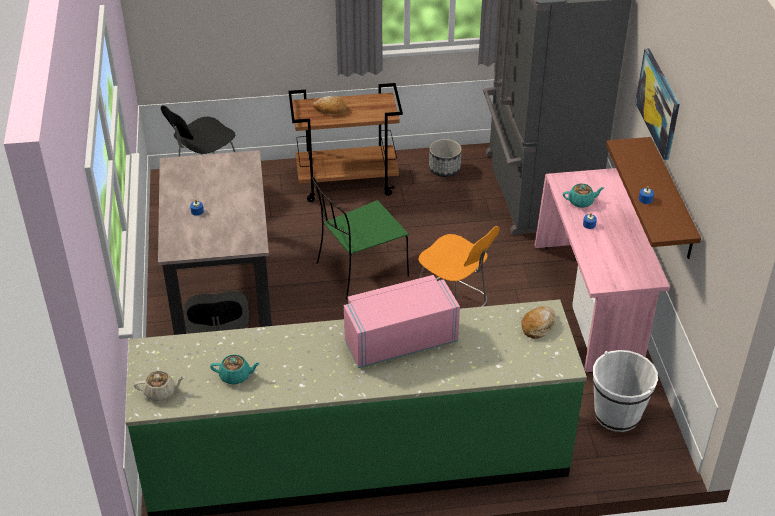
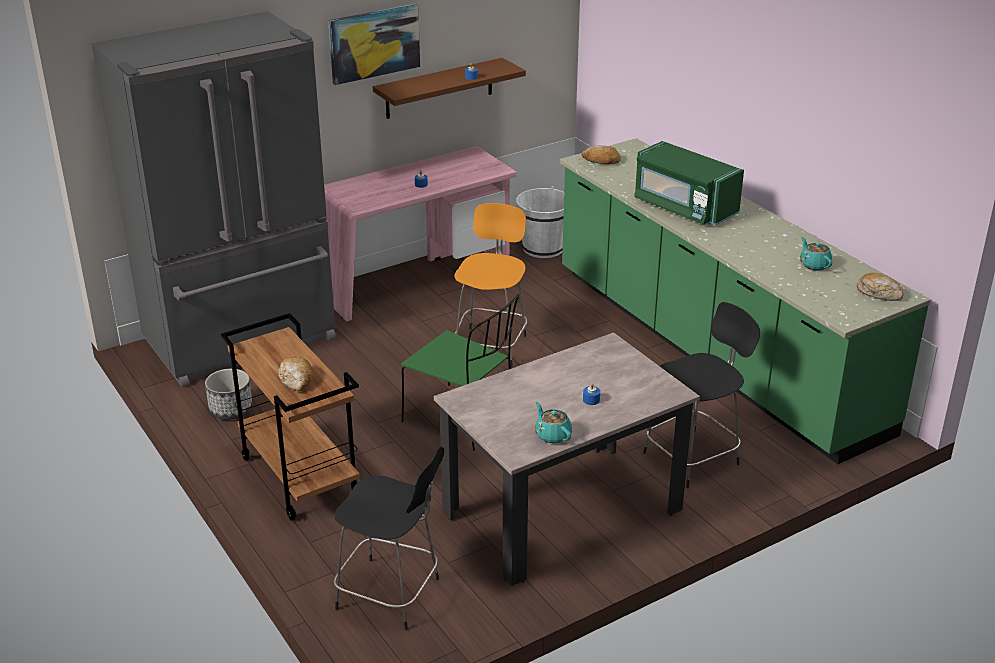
camera: 115 degrees left, 10 degrees down
beige teapot [134,371,185,401] -> bread [857,273,903,301]
pink microwave [344,275,460,368] -> green microwave [634,141,744,225]
turquoise teapot [563,184,605,208] -> turquoise teapot moved to [535,402,572,443]

